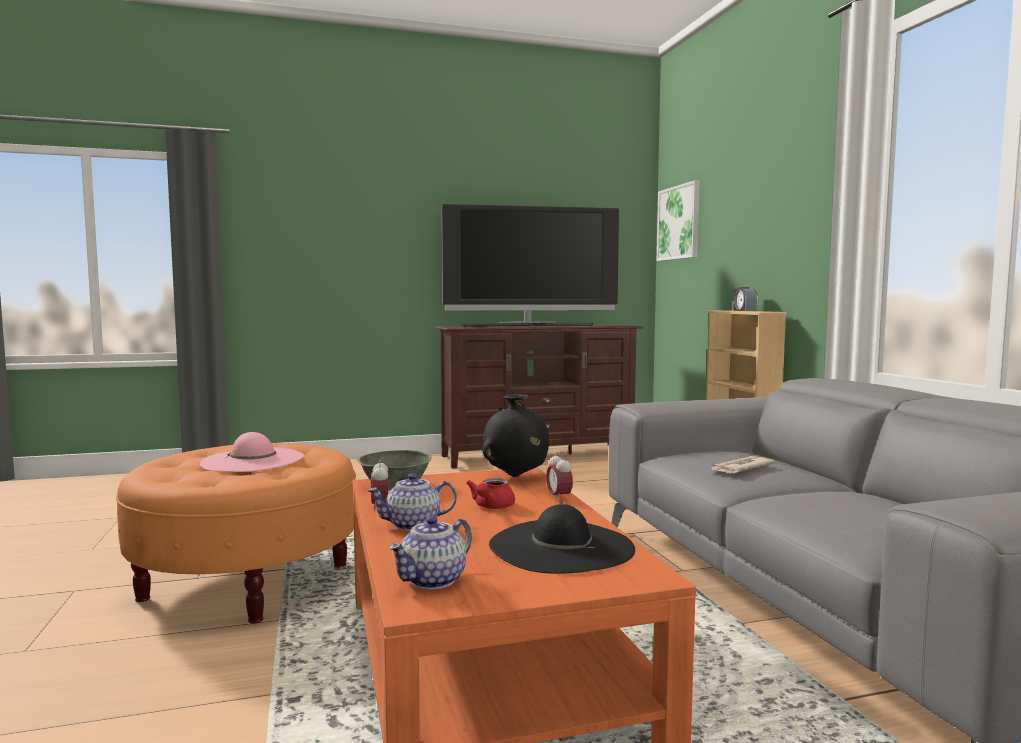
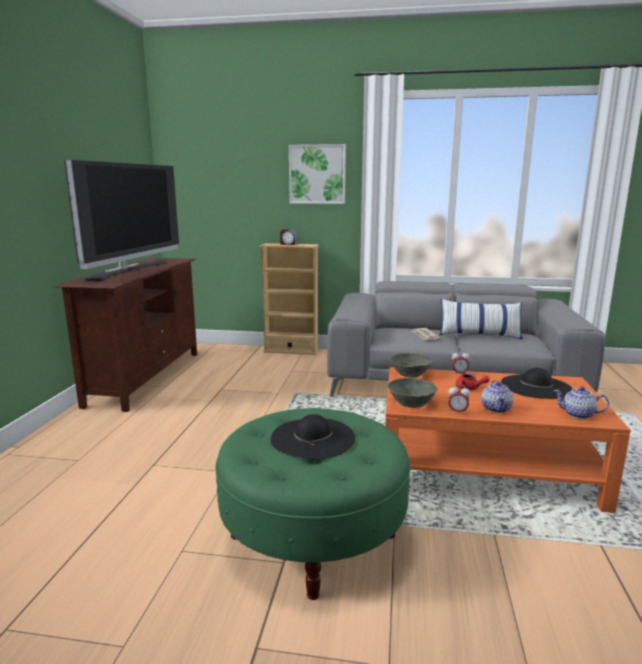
camera: 65 degrees left, 10 degrees up
orange ottoman [116,443,356,623] -> green ottoman [215,408,410,600]
pink hat [200,432,304,472] -> black hat [271,414,355,459]
teapot [388,516,472,590] -> teapot turned 135 degrees clockwise [554,386,609,419]
black vase [482,394,549,477] -> grey bowl [390,353,432,377]
picture [657,180,700,261] -> picture moved to [289,144,346,204]
none -> pillow [439,299,523,340]

